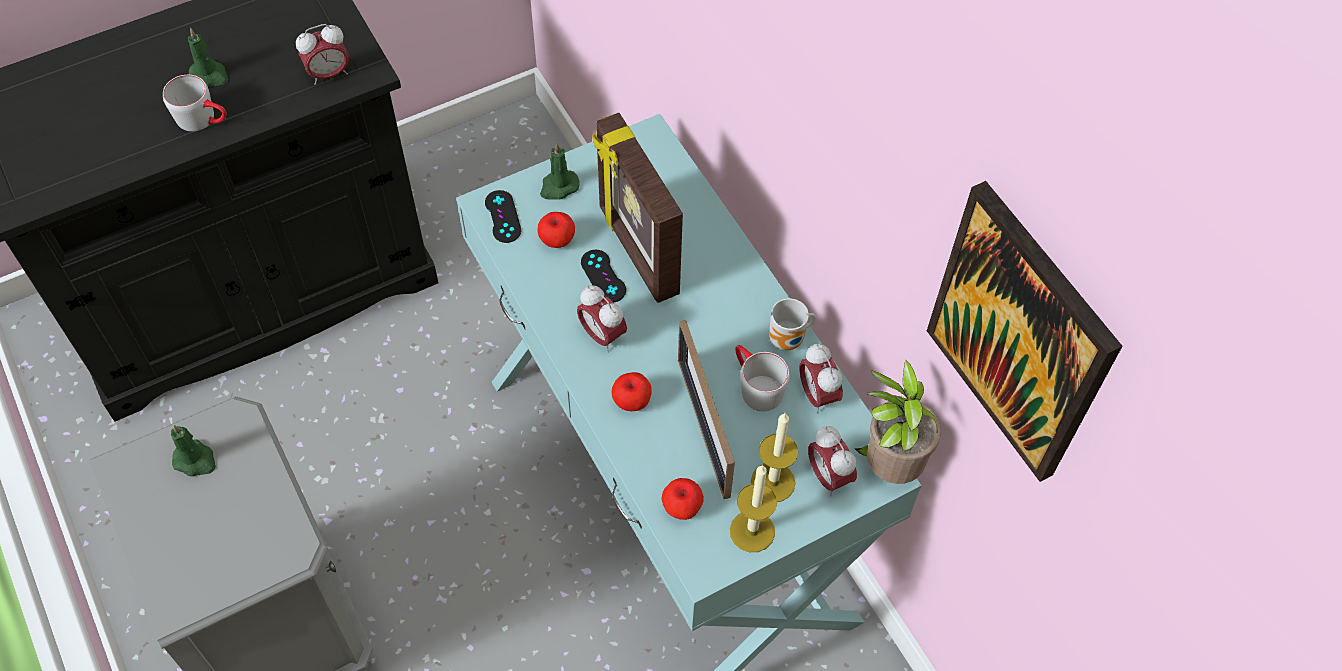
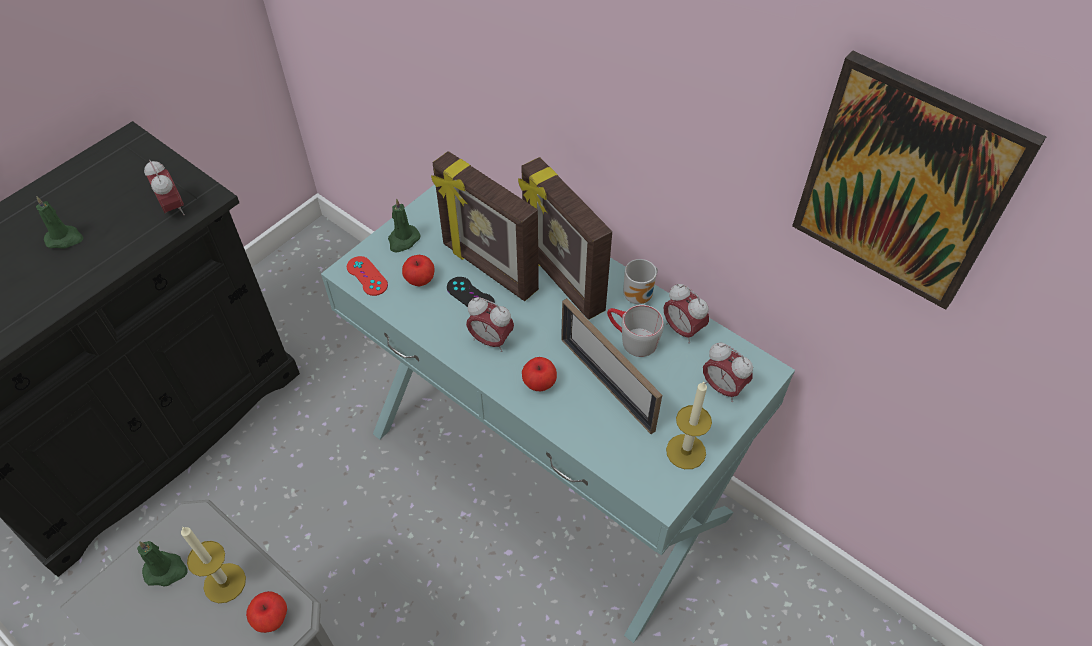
camera: 20 degrees left, 5 degrees down
grey mug [163,75,227,132] -> none
alarm clock [296,24,349,85] -> alarm clock turned 75 degrees counterclockwise [144,160,185,215]
black game controller [485,190,521,243] -> red game controller [347,256,388,296]
apple [661,478,704,520] -> apple moved to [246,591,287,633]
candle [751,413,798,502] -> candle moved to [181,527,246,603]
potted plant [854,359,941,484] -> none
none -> picture frame [518,157,612,320]

